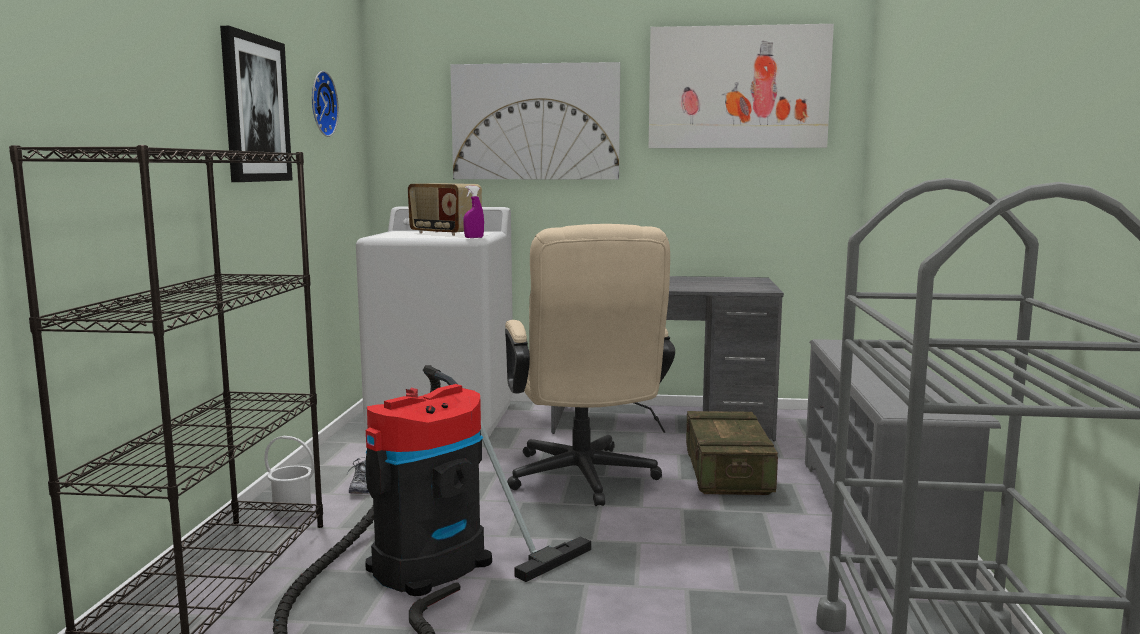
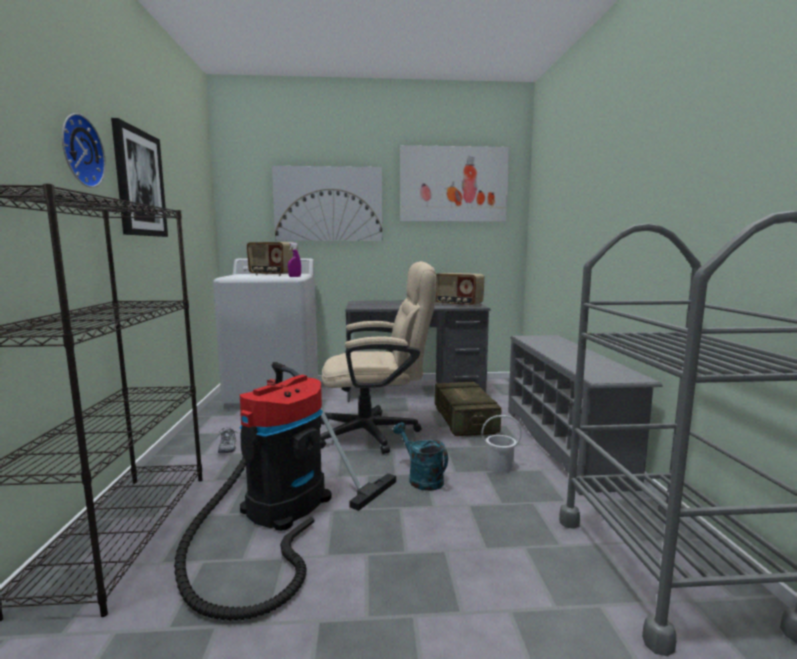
camera: 10 degrees left, 0 degrees up
white bucket [264,436,314,518] -> white bucket moved to [481,415,522,473]
wall clock [312,71,339,137] -> wall clock moved to [62,113,106,188]
beige office chair [505,224,675,506] -> beige office chair turned 75 degrees counterclockwise [320,261,437,454]
none -> turquoise watering can [393,422,448,491]
none -> radio [436,273,485,307]

